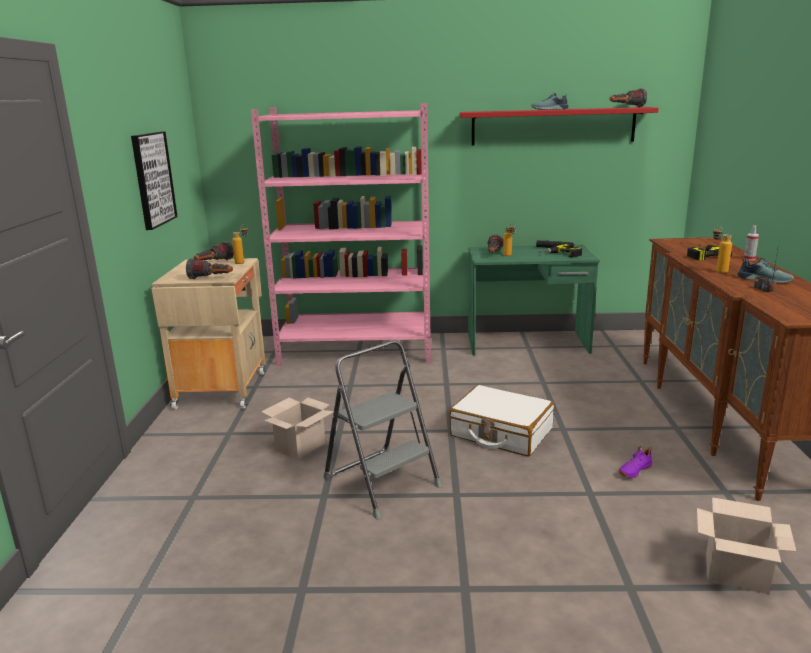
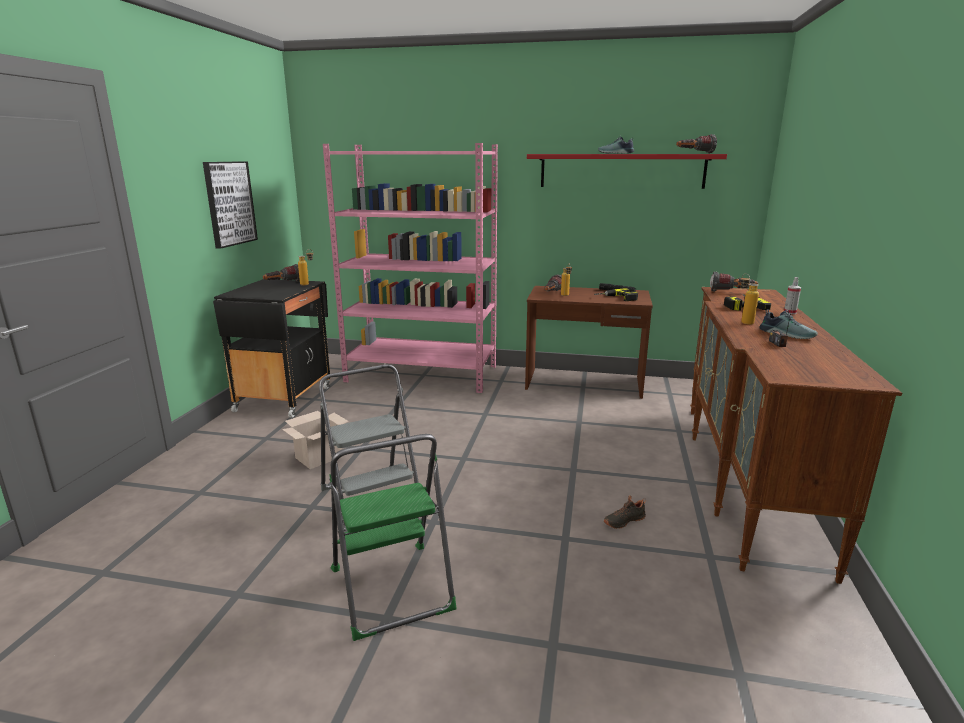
camera: 10 degrees right, 0 degrees up
beige cart [151,258,266,410] -> black cart [213,279,330,418]
flashlight [186,258,233,279] -> flashlight moved to [710,272,758,292]
white suitcase [449,385,554,457] -> none
green desk [468,245,600,356] -> brown desk [525,286,653,399]
purple shoe [619,445,652,478] -> black shoe [604,496,646,529]
cardboard box [697,497,796,594] -> none
none -> green step ladder [329,434,457,641]

